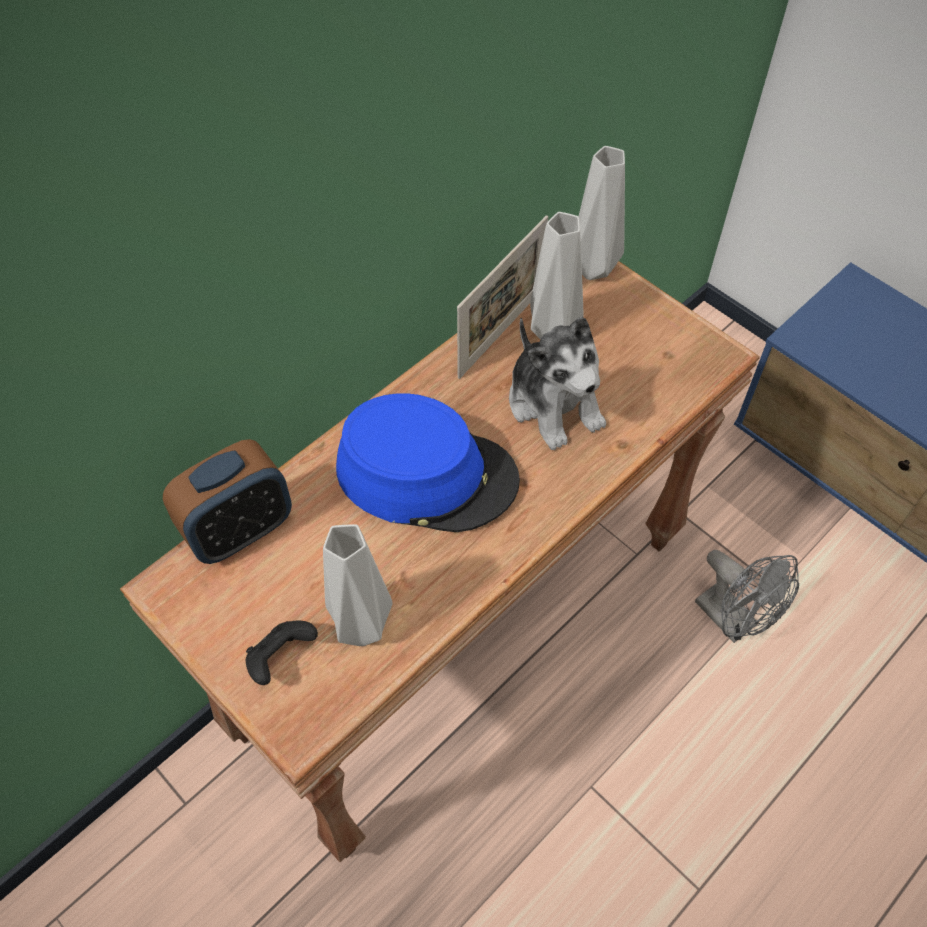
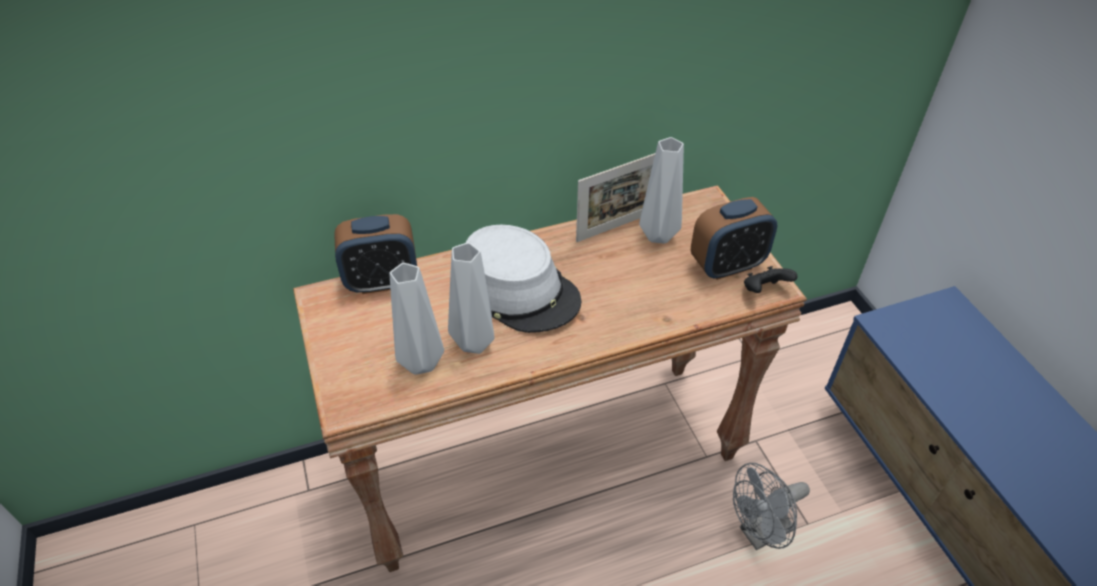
camera: 25 degrees right, 10 degrees down
black game controller [246,621,318,685] -> black game controller moved to [744,266,797,293]
blue hat [336,393,520,532] -> grey hat [466,225,581,333]
plush toy [509,317,606,450] -> none
grey vase [578,146,625,280] -> grey vase moved to [448,242,495,354]
grey fan [695,550,799,643] -> grey fan turned 75 degrees clockwise [733,463,810,550]
none -> alarm clock [691,197,778,280]

